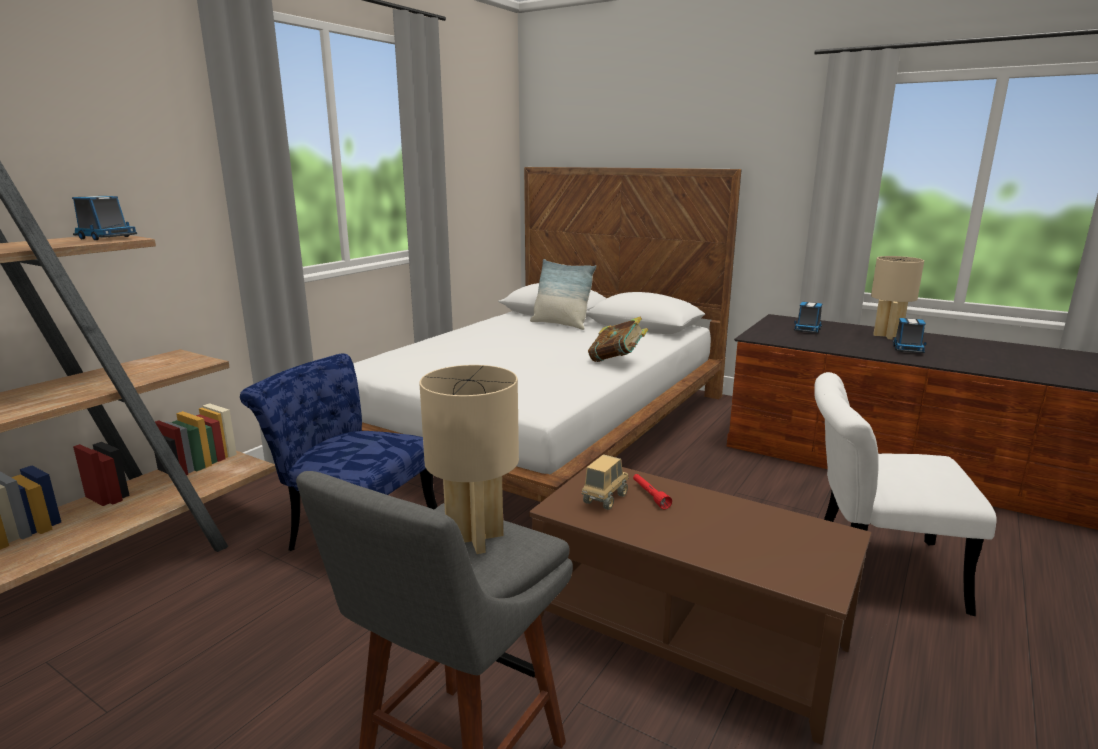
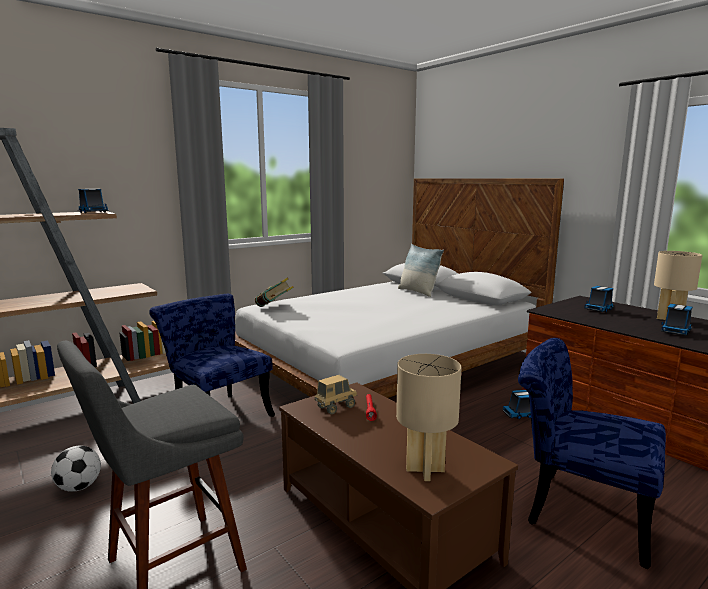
camera: 20 degrees right, 5 degrees down
beige table lamp [419,365,519,554] -> beige table lamp moved to [396,354,462,481]
book [588,317,648,362] -> book moved to [255,278,294,307]
white chair [814,372,997,616] -> blue chair [518,338,666,569]
none -> football [51,445,101,492]
none -> toy truck [502,390,531,419]

